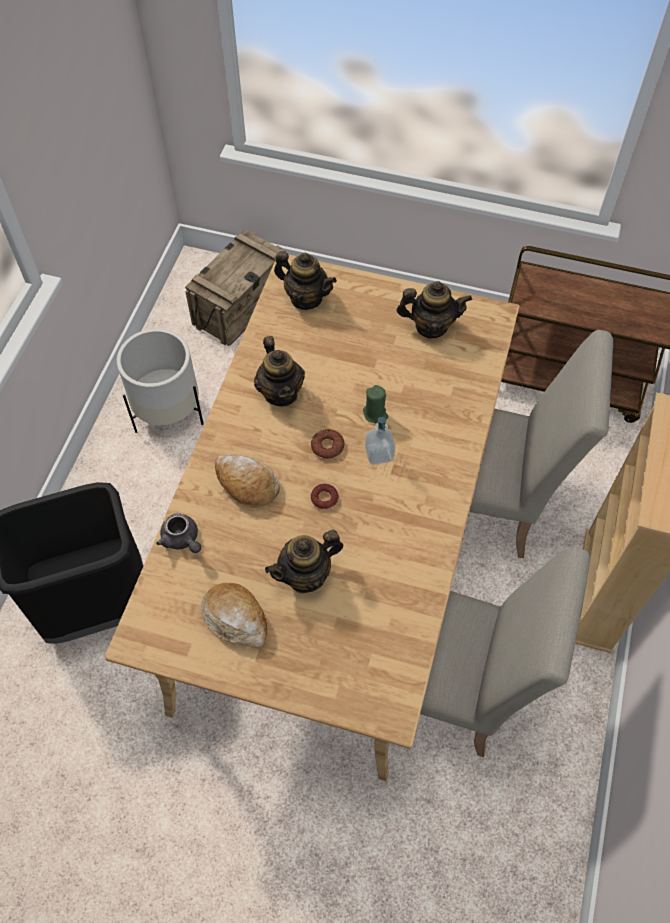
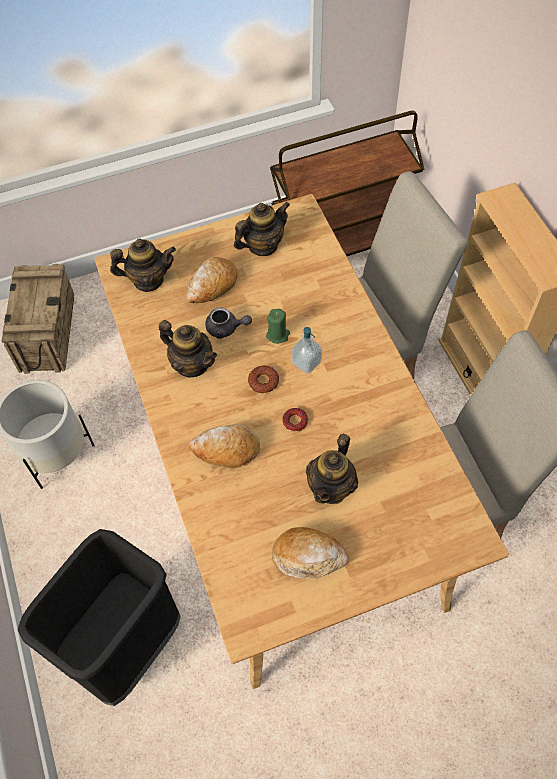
camera: 35 degrees left, 0 degrees up
grey teapot [156,514,201,553] -> grey teapot moved to [205,307,252,339]
none -> bread [187,257,237,303]

